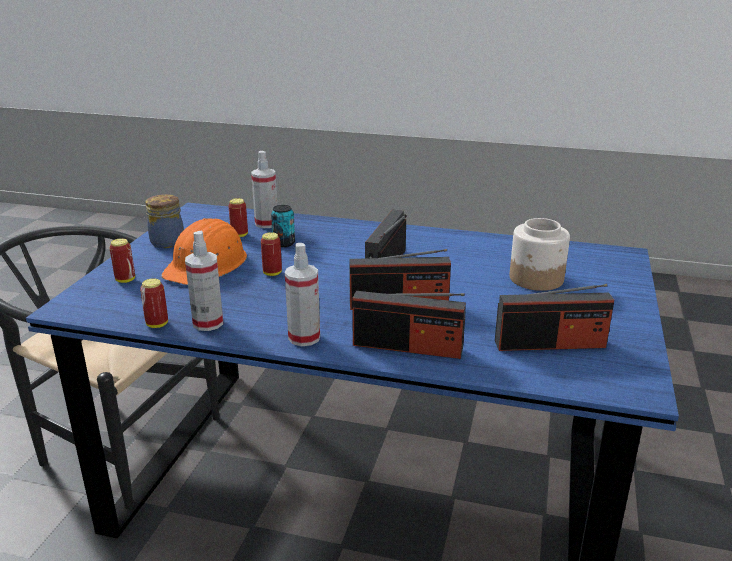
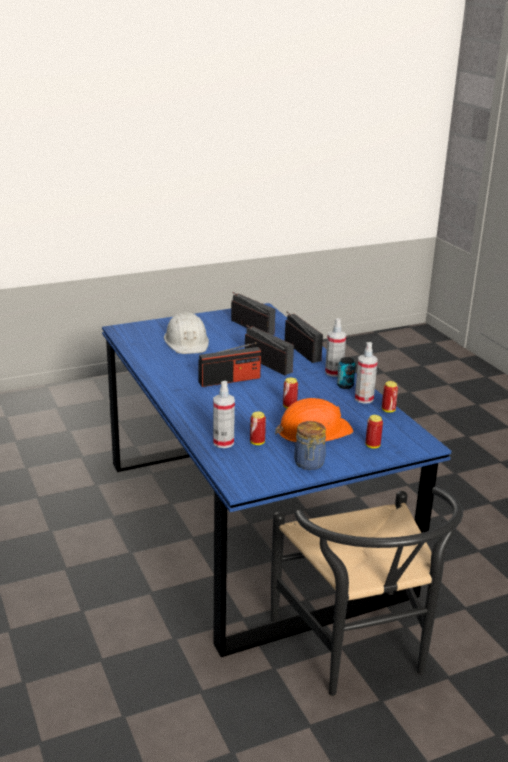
camera: 130 degrees left, 0 degrees up
can [271,205,295,247] -> can moved to [337,357,356,389]
jar [510,218,570,291] -> white hard hat [164,312,209,354]

